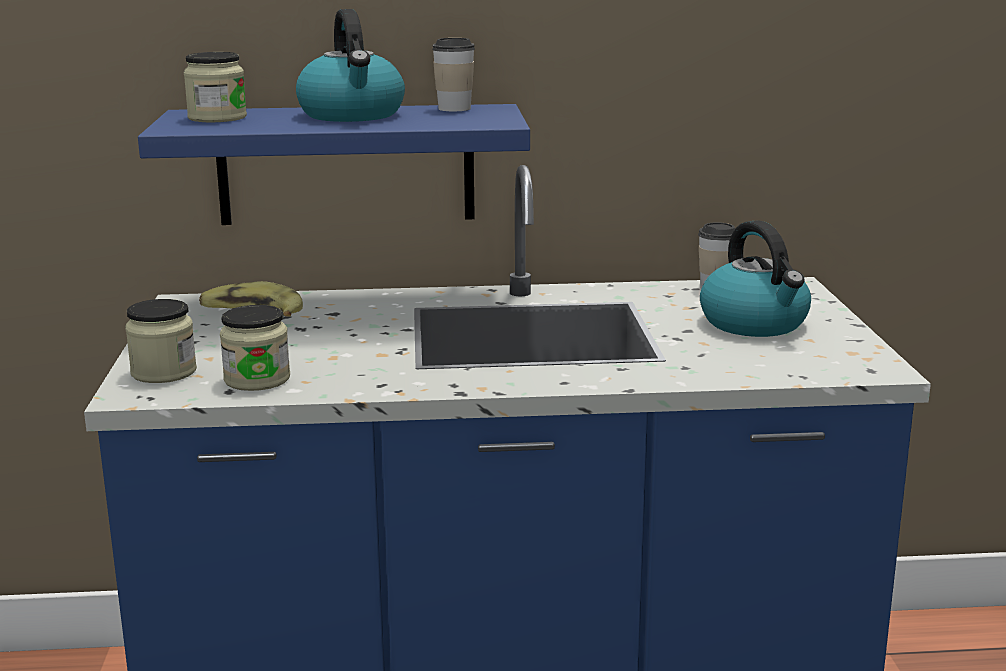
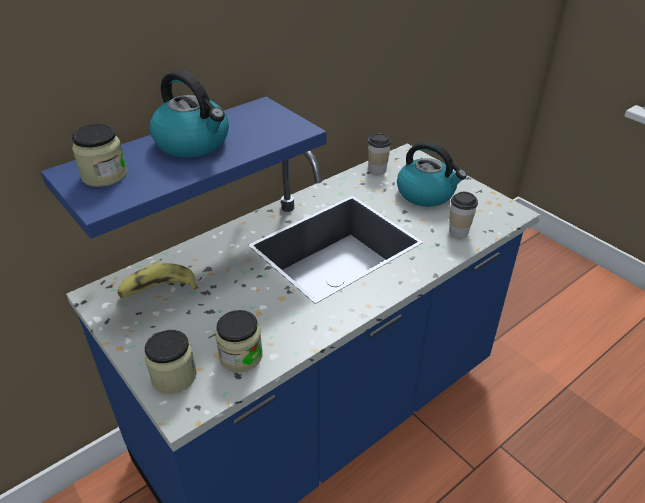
camera: 35 degrees left, 20 degrees up
cup [432,38,475,111] -> cup moved to [449,192,478,238]

